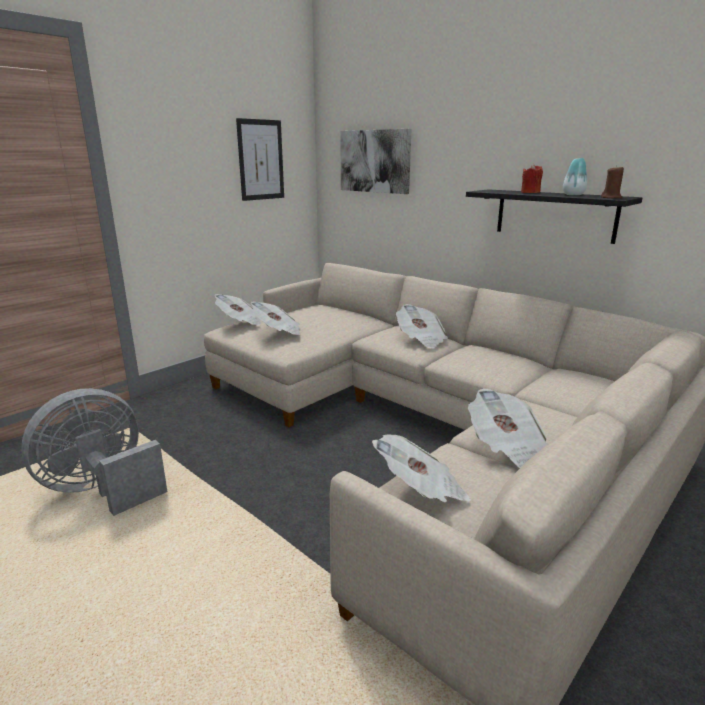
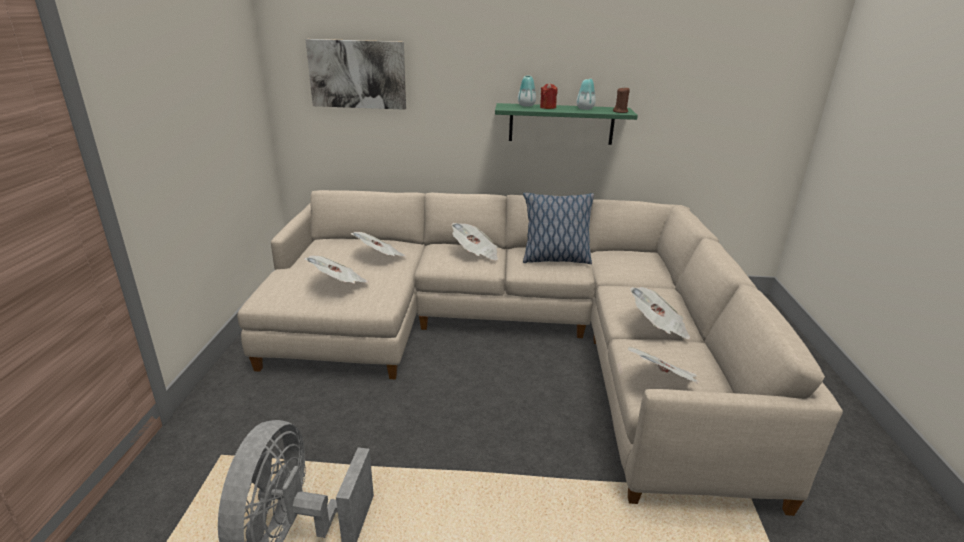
camera: 40 degrees left, 5 degrees up
newspaper [215,294,261,326] -> newspaper moved to [350,232,407,257]
picture [236,118,284,201] -> none
black shelf [466,189,642,244] -> green shelf [495,103,638,145]
none -> vase [518,76,536,107]
none -> pillow [523,193,594,264]

